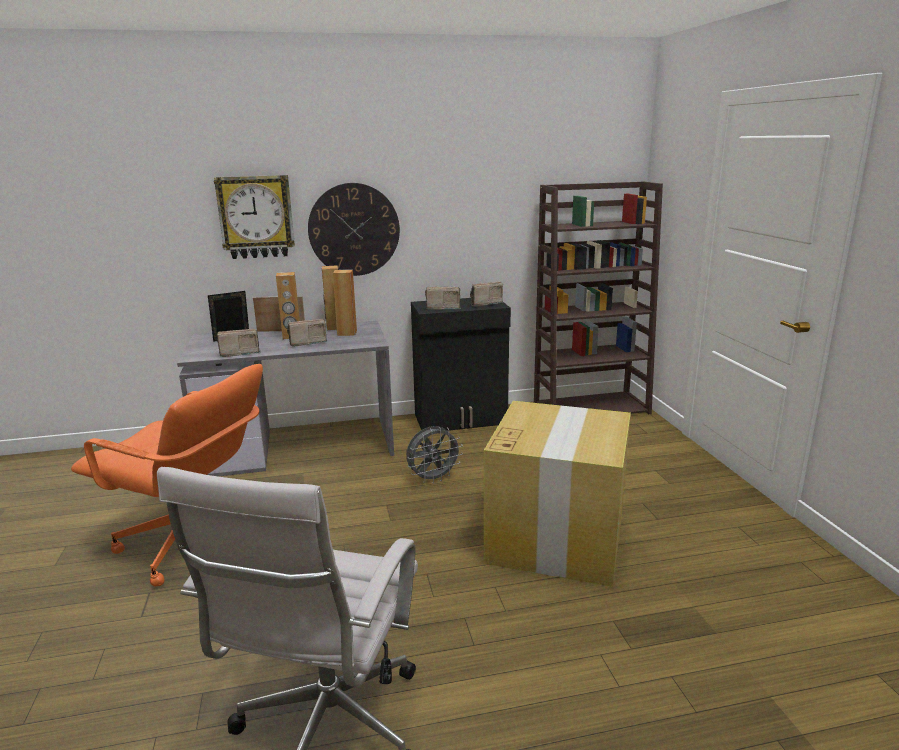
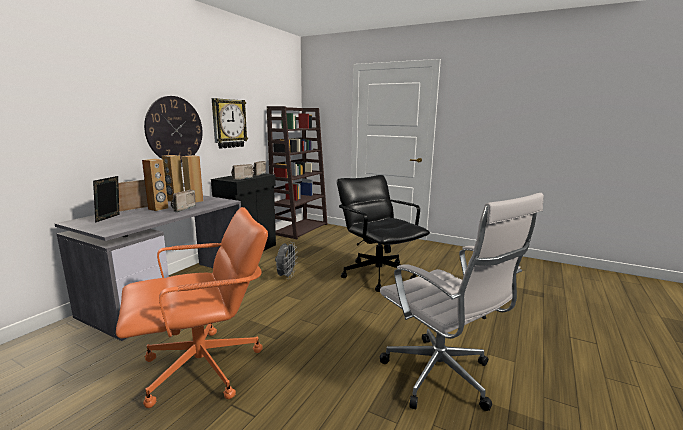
camera: 50 degrees left, 5 degrees down
wall clock [214,175,295,259] -> wall clock moved to [212,98,248,149]
radio [216,329,260,357] -> none
cardboard box [484,401,631,587] -> black office chair [337,175,430,292]

